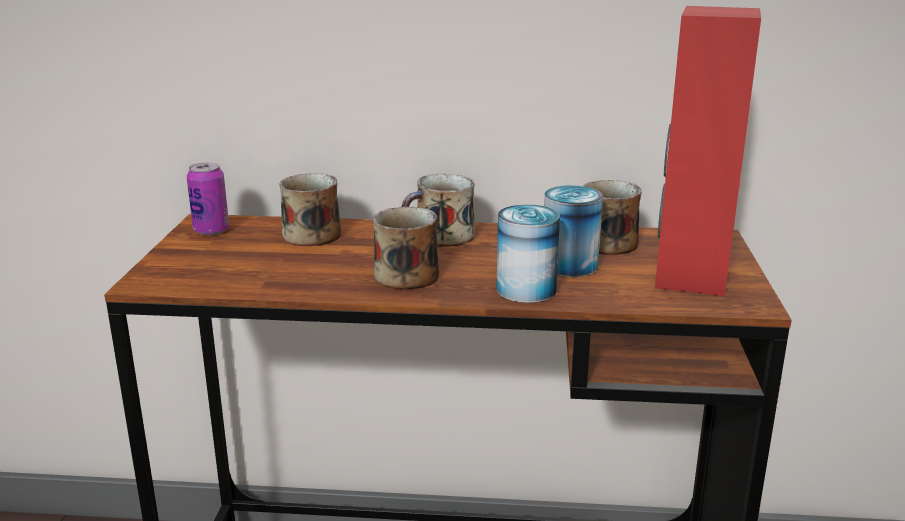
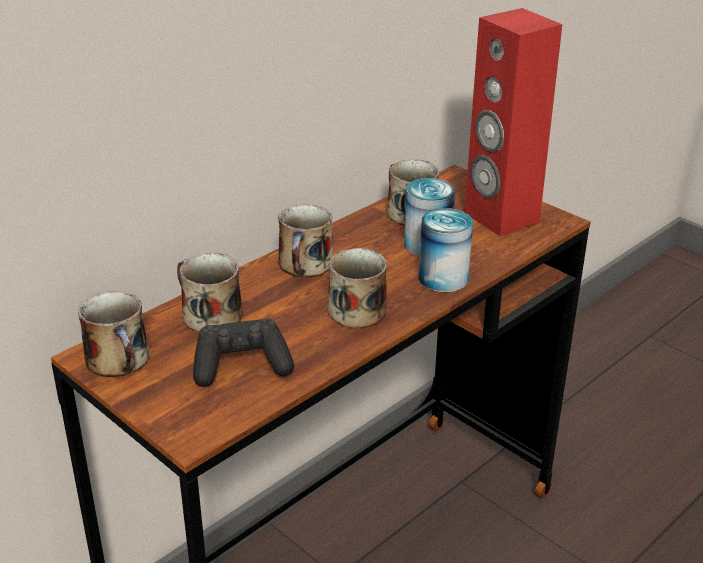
camera: 50 degrees left, 10 degrees up
can [187,162,229,236] -> mug [78,291,149,377]
none -> black game controller [193,318,294,387]

